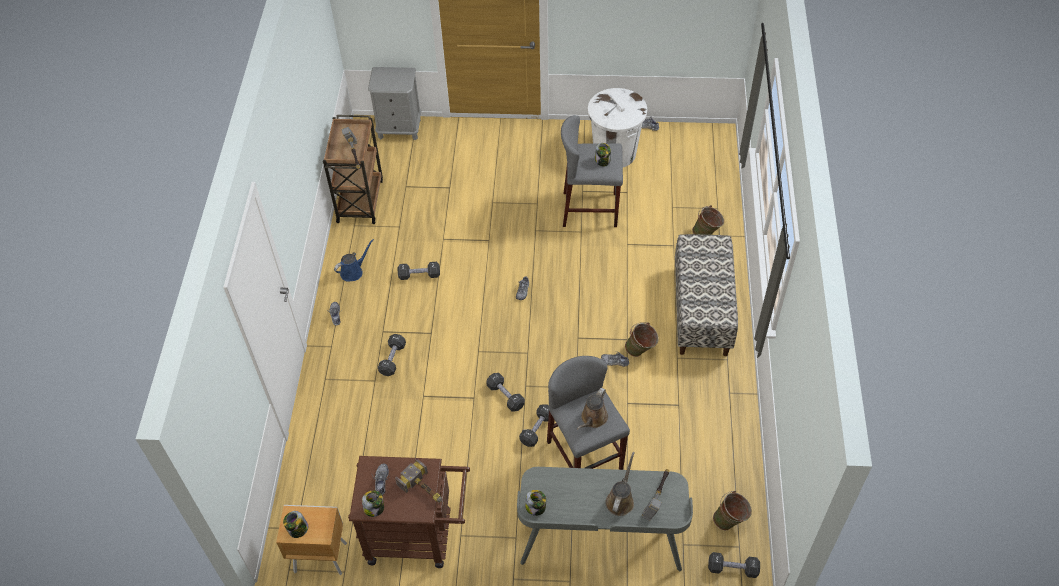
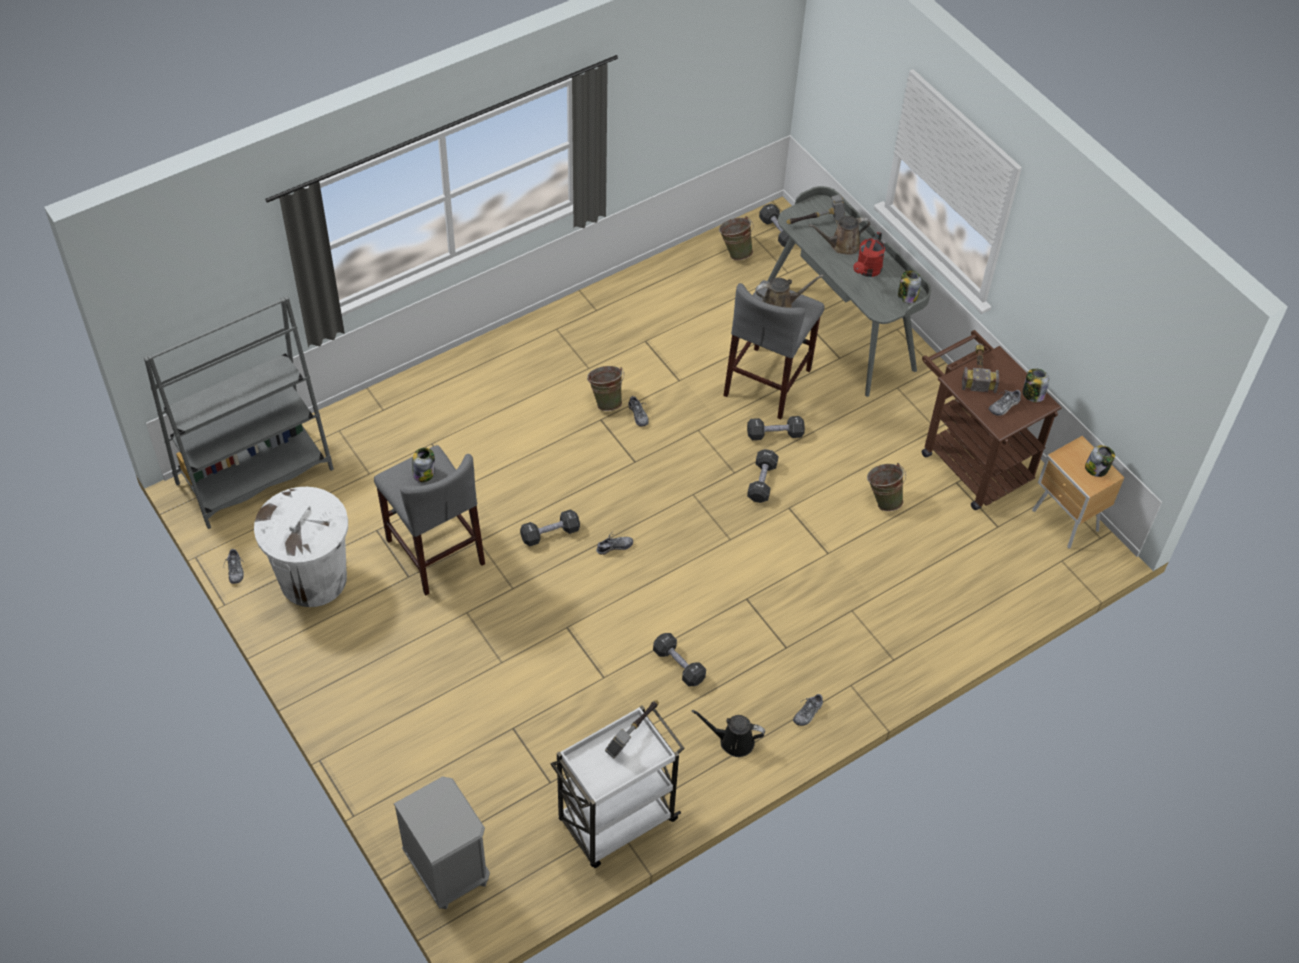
camera: 130 degrees left, 0 degrees up
brown cart [323,115,383,224] -> white cart [550,705,685,868]
blue watering can [334,239,374,282] -> black watering can [691,710,765,757]
black dumbbell [378,334,406,376] -> black dumbbell moved to [520,509,580,546]
bench [675,234,738,356] -> none
green bucket [692,205,724,235] -> green bucket moved to [867,463,906,511]
none -> grey bookcase [144,296,334,529]
none -> red watering can [853,232,885,277]

